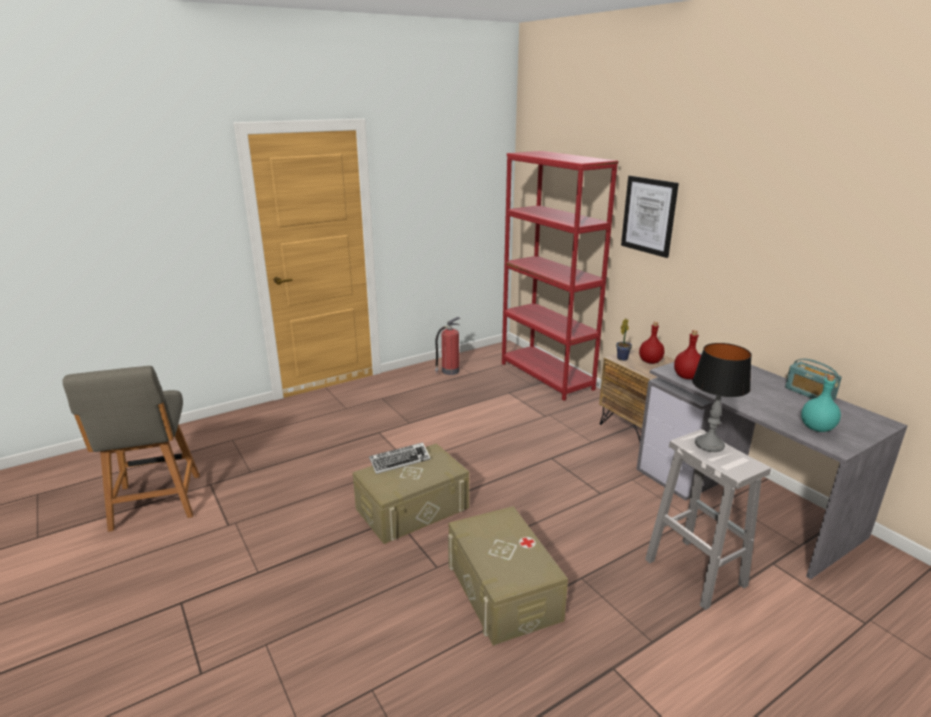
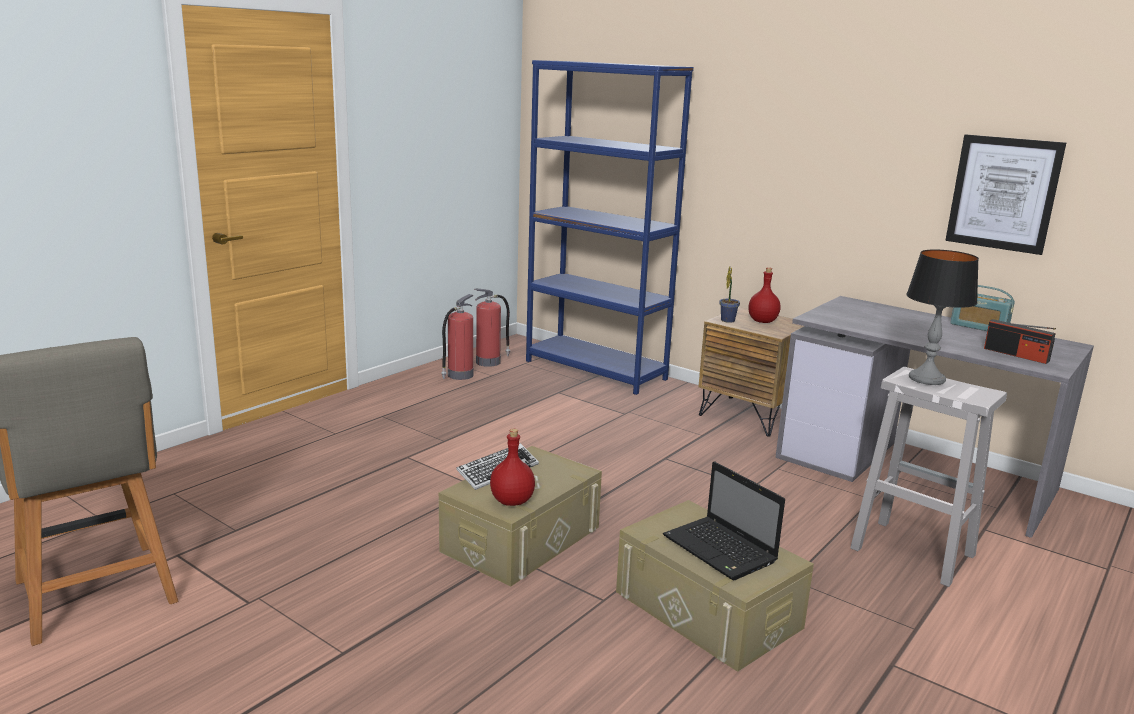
camera: 20 degrees left, 5 degrees down
red bookcase [502,151,618,401] -> blue bookcase [526,60,694,395]
picture [621,176,679,258] -> picture moved to [945,134,1066,255]
red bottle [674,330,701,379] -> red bottle moved to [490,429,535,506]
turquoise bottle [801,375,841,432] -> radio [984,319,1056,364]
none -> fire extinguisher [474,288,510,367]
none -> laptop [663,461,785,580]

